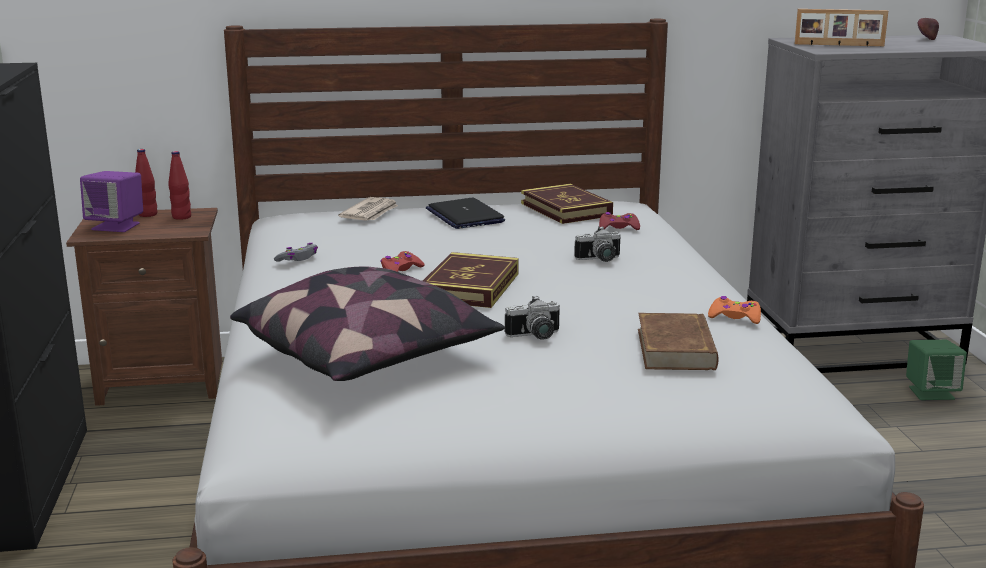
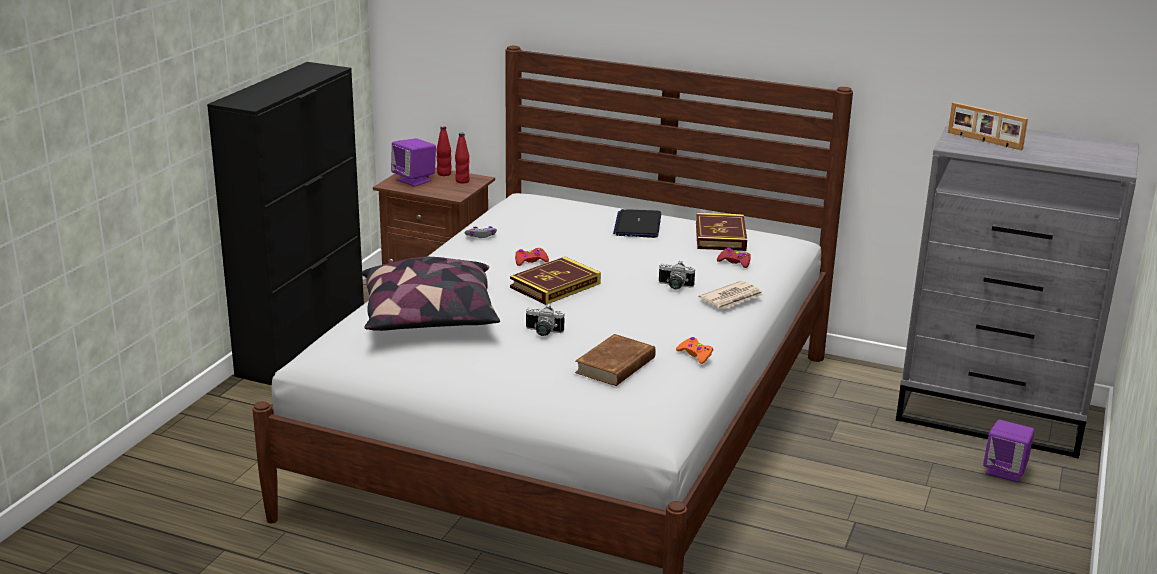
camera: 30 degrees right, 5 degrees up
newspaper [338,197,398,221] -> newspaper moved to [699,281,763,309]
green speaker [906,340,967,400] -> purple speaker [983,420,1035,482]
apple [918,18,939,40] -> none

